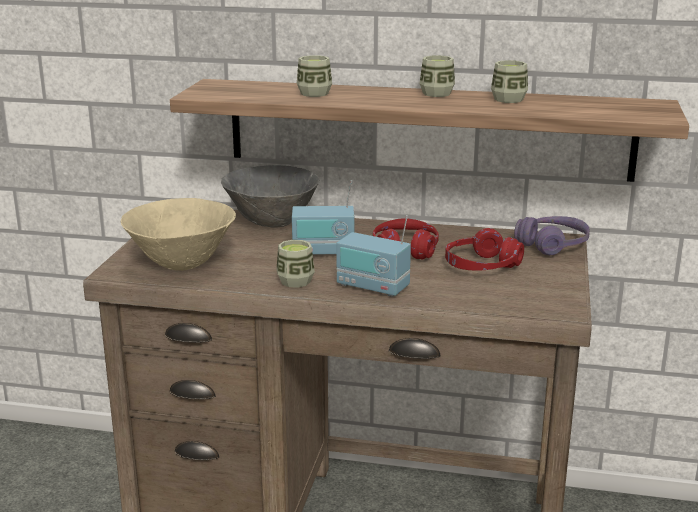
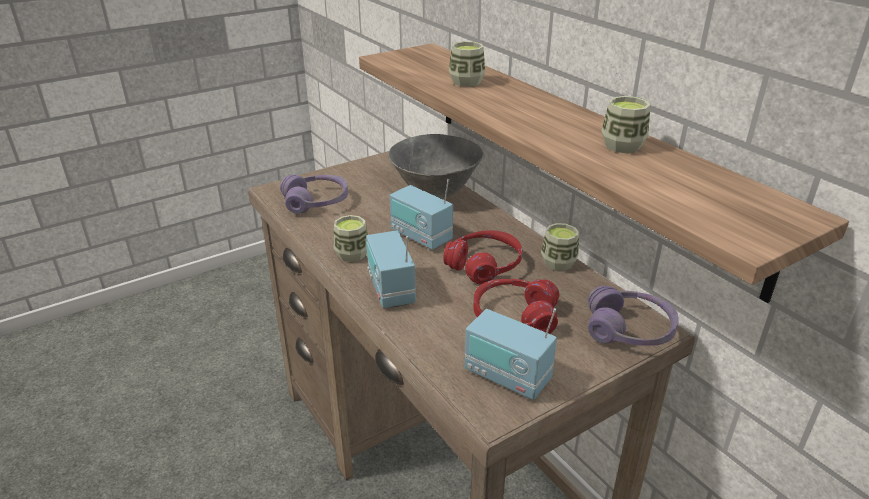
camera: 45 degrees right, 10 degrees up
beige bowl [121,198,236,271] -> purple headphones [280,175,348,214]
cup [420,56,455,97] -> cup moved to [541,223,579,271]
none -> radio [465,308,557,400]

